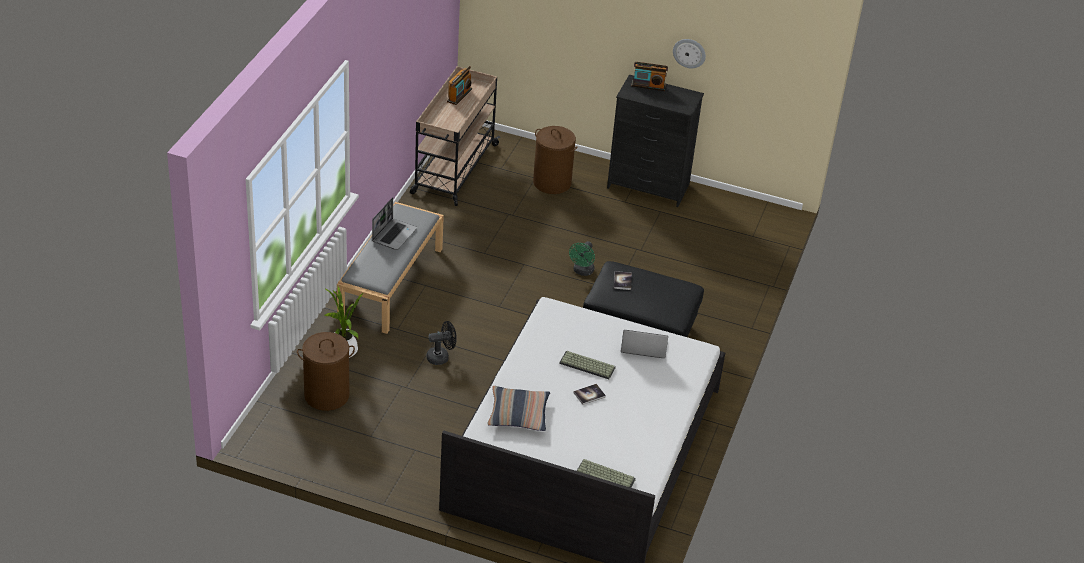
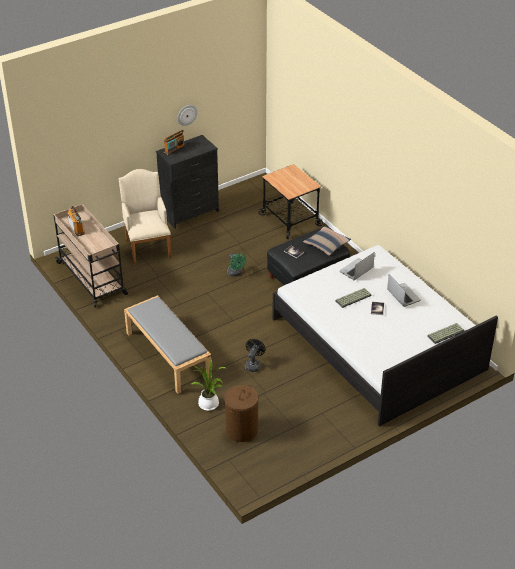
camera: 50 degrees left, 0 degrees up
laptop [372,197,417,250] -> laptop moved to [387,274,421,307]
pillow [487,386,550,431] -> pillow moved to [303,226,351,256]
brown laundry basket [533,126,578,194] -> beige armchair [119,169,171,265]
none -> cart [259,164,323,239]

